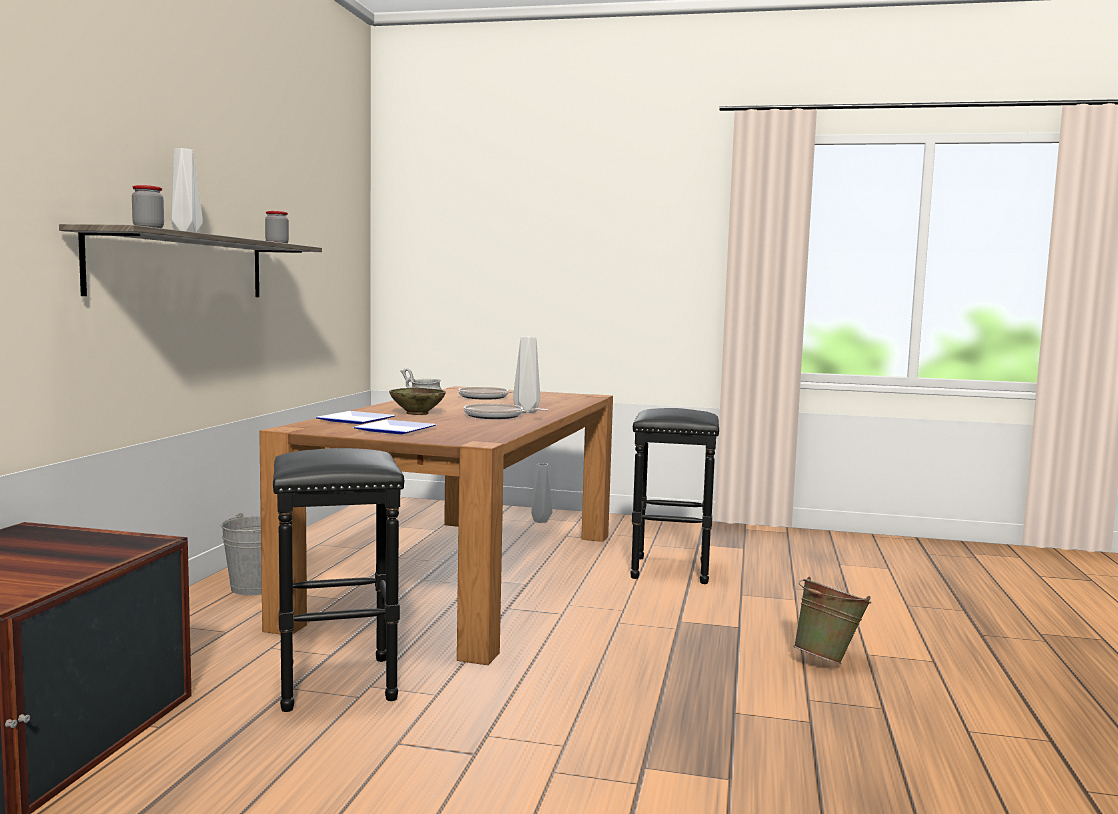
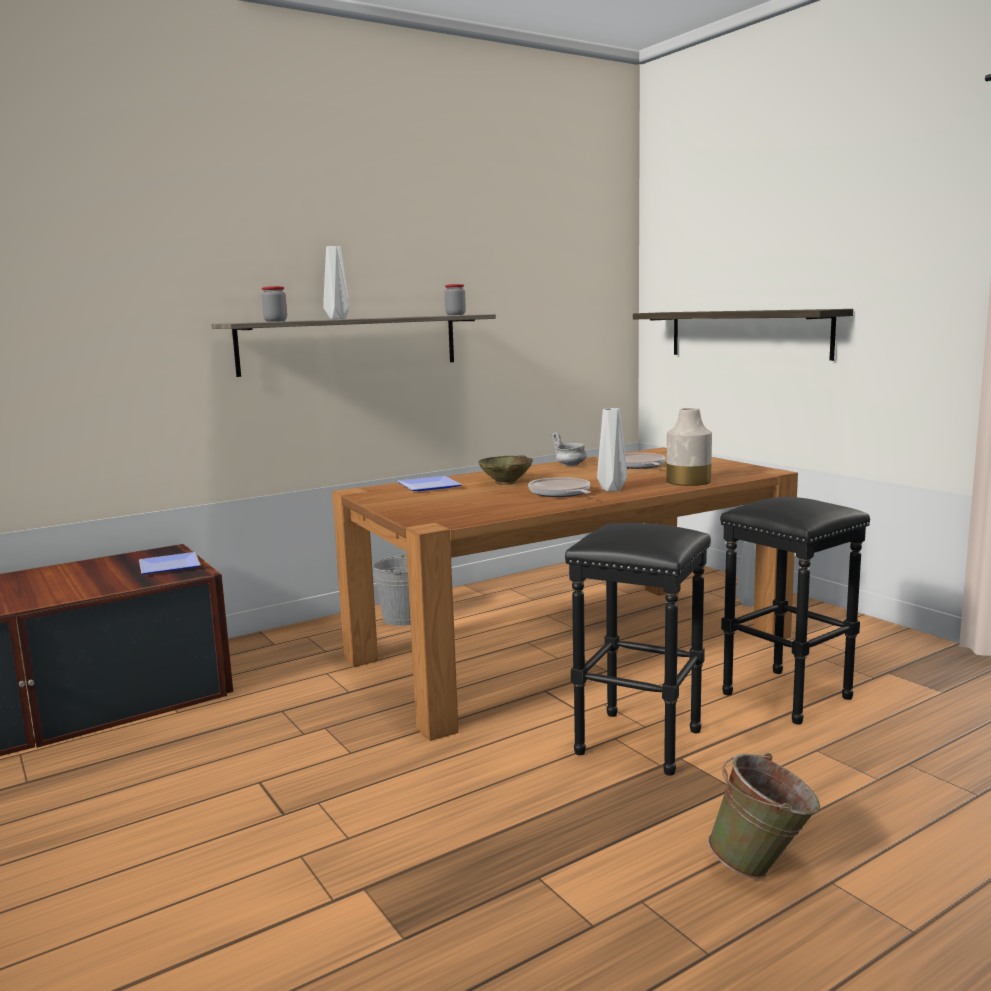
camera: 45 degrees right, 5 degrees up
black stool [273,448,404,712] -> black stool moved to [565,523,711,776]
plate [353,420,437,434] -> plate moved to [139,552,201,574]
none -> shelf [633,309,853,361]
none -> beige vase [666,408,712,486]

